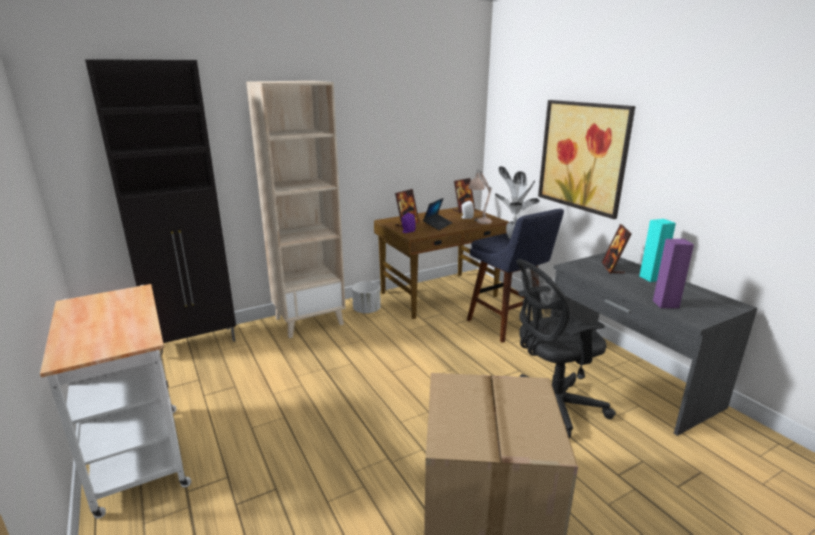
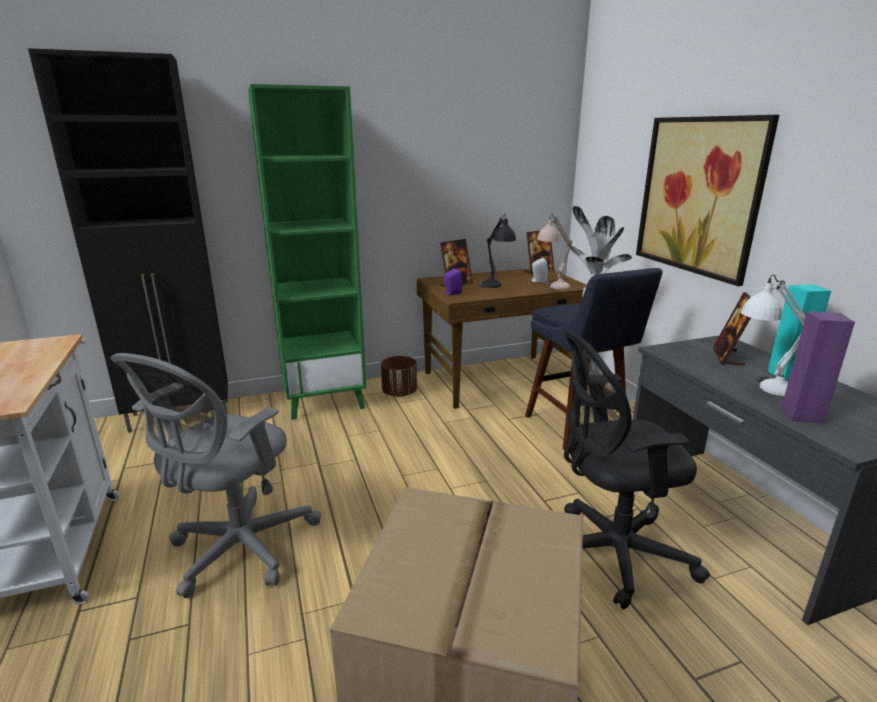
camera: 10 degrees right, 0 degrees up
beige bookcase [246,81,346,338] -> green bookcase [248,84,366,420]
white planter [352,281,381,314] -> brown planter [381,356,417,397]
laptop [423,198,452,230] -> black table lamp [477,214,516,288]
none -> grey office chair [110,353,321,598]
none -> white table lamp [741,274,806,396]

